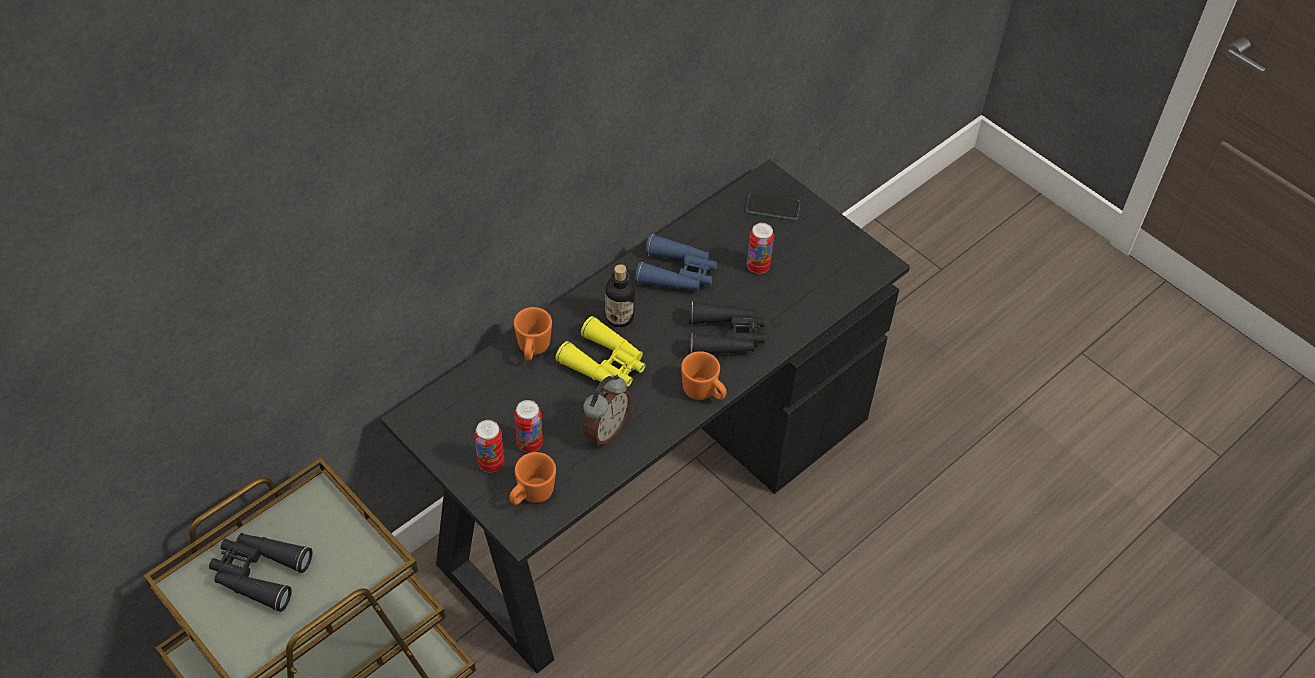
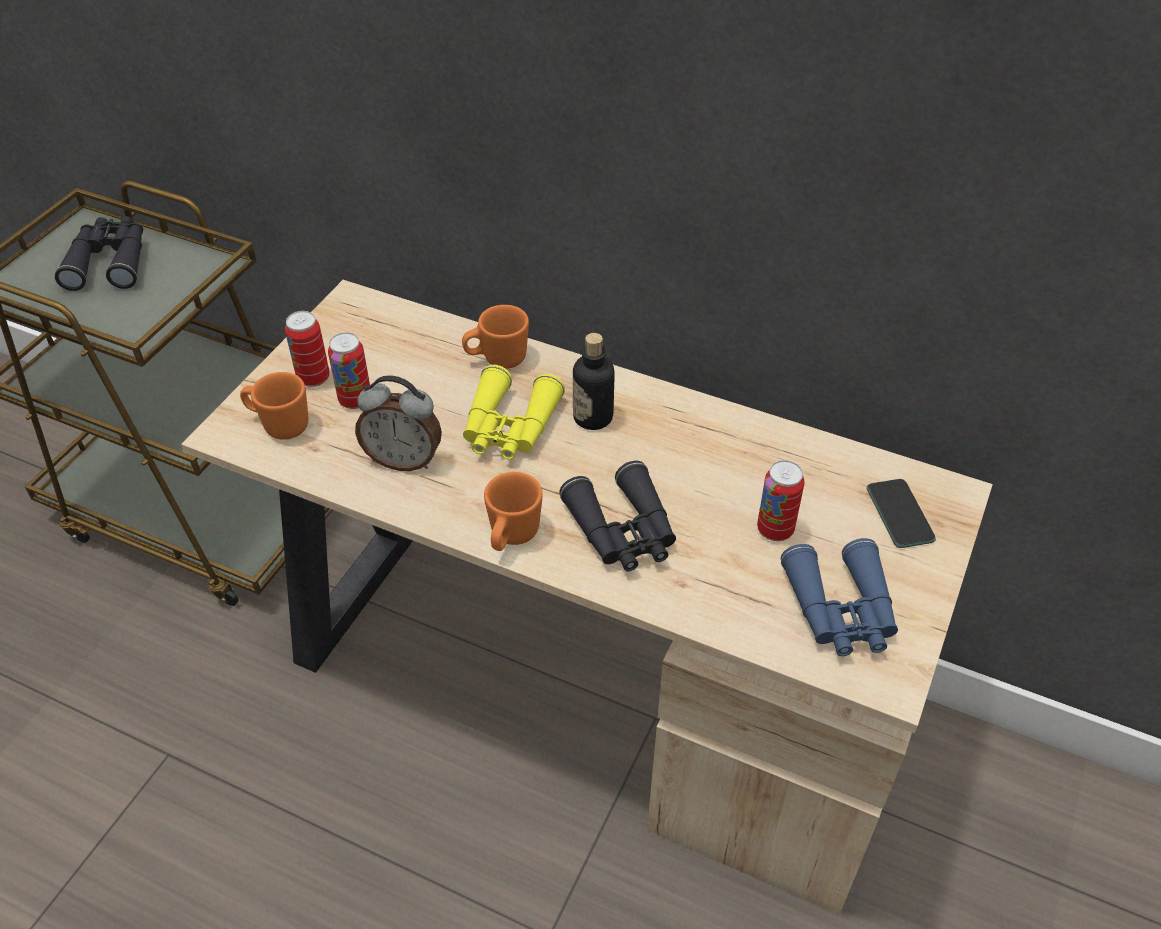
camera: 70 degrees right, 5 degrees down
black desk [380,159,910,673] -> beige desk [181,280,993,915]
blue binoculars [635,234,718,291] -> blue binoculars moved to [781,538,898,656]

